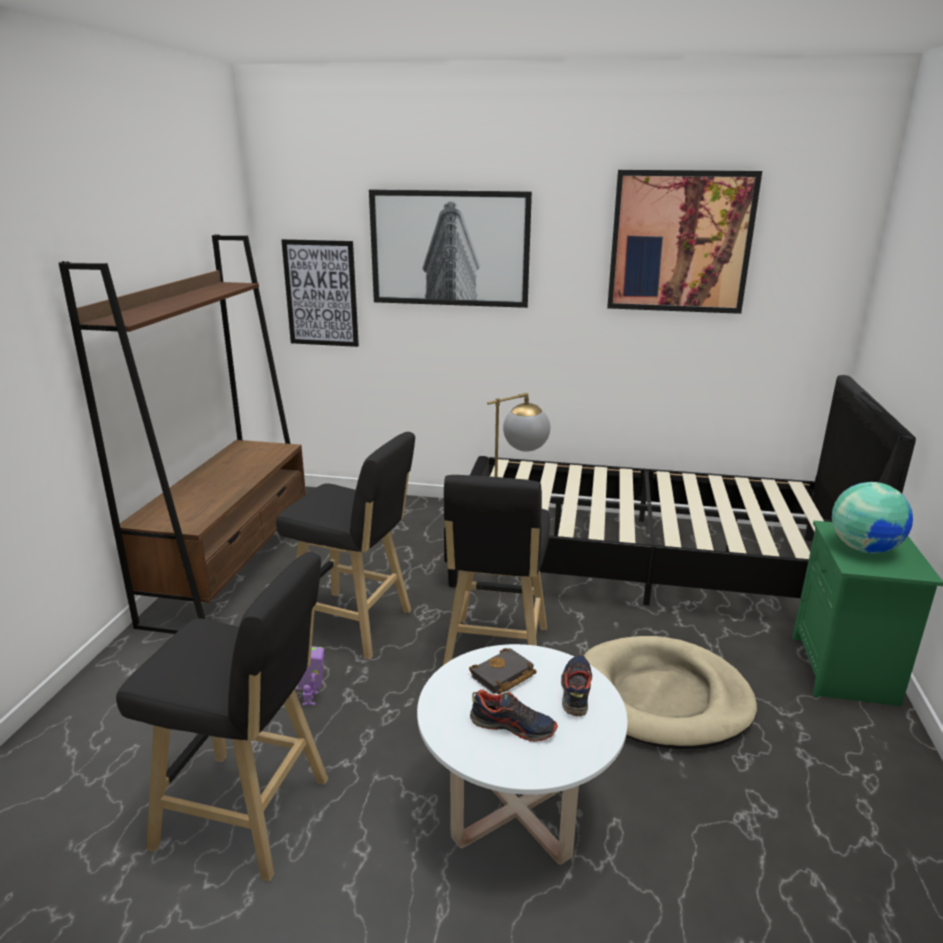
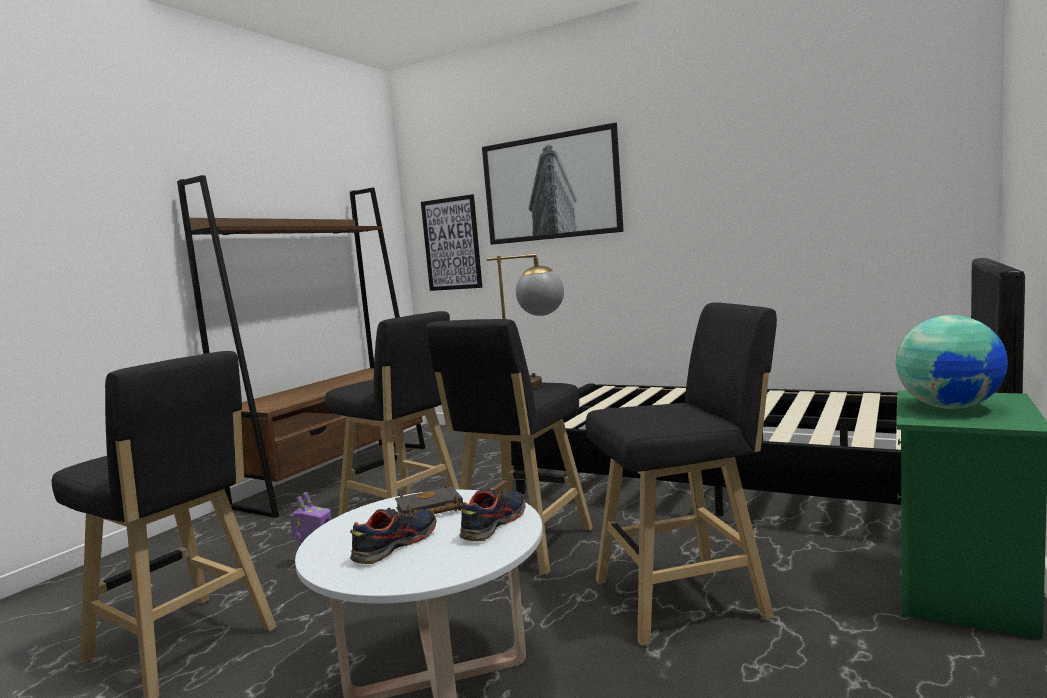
camera: 20 degrees right, 15 degrees down
shoe [470,689,558,742] -> shoe turned 90 degrees counterclockwise [350,508,437,564]
beige dog bed [584,636,757,749] -> black stool [586,302,777,646]
picture [607,170,762,314] -> none

